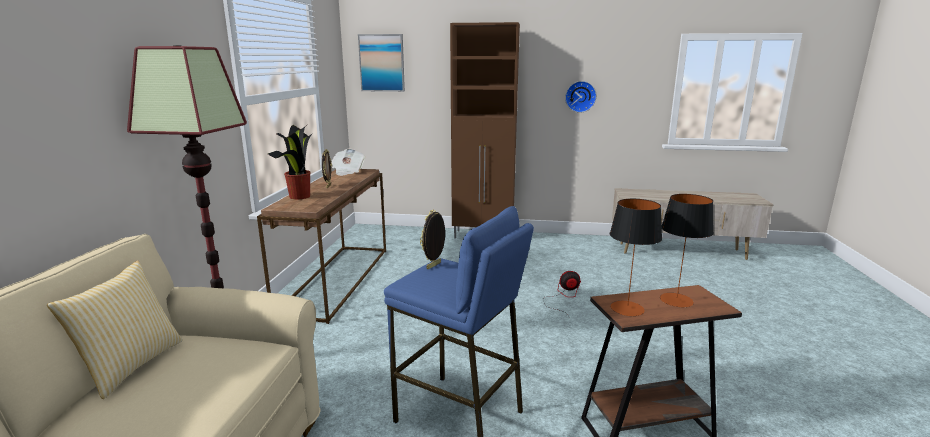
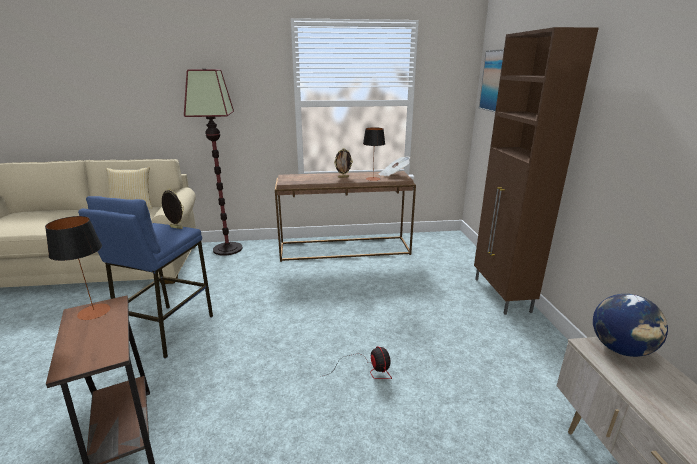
camera: 75 degrees right, 5 degrees up
potted plant [268,125,312,199] -> none
wall clock [565,81,597,113] -> none
table lamp [660,194,714,307] -> table lamp moved to [363,127,385,181]
none -> globe [593,294,668,357]

